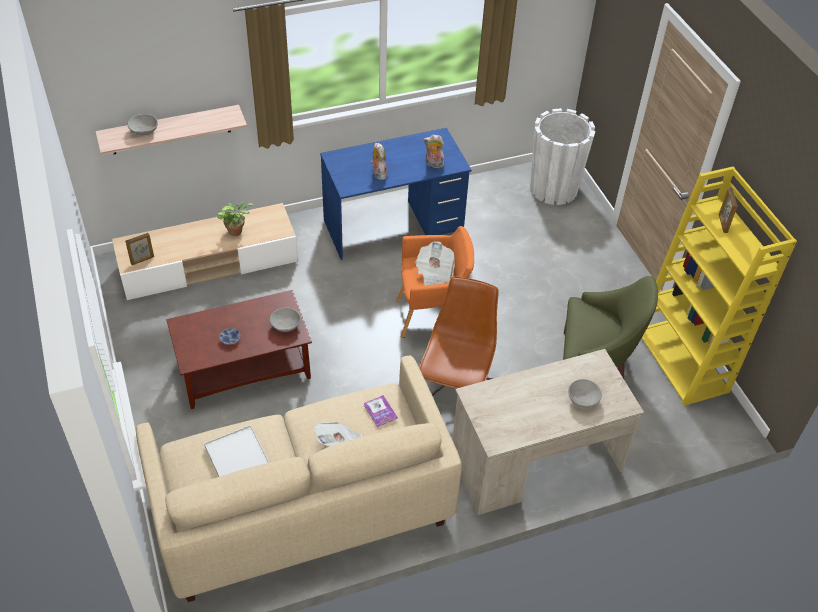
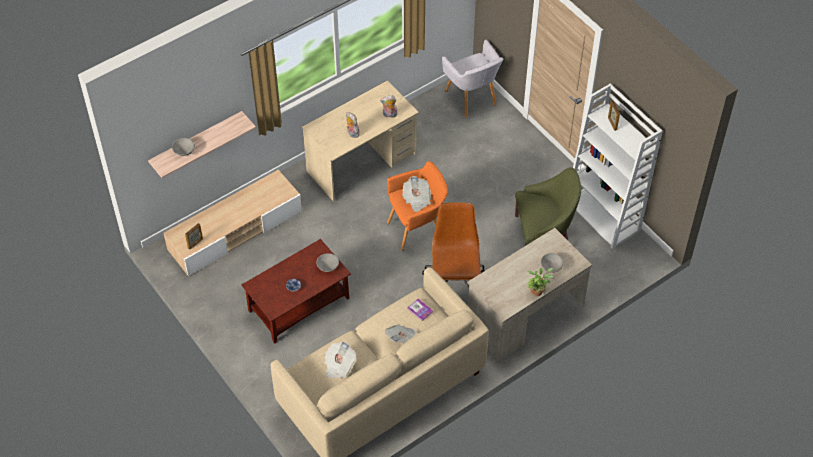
camera: 15 degrees left, 5 degrees up
white tray [204,425,269,477] -> newspaper [324,341,357,378]
potted plant [217,202,253,236] -> potted plant moved to [527,268,554,297]
blue desk [320,128,472,260] -> beige desk [302,81,419,202]
white planter [530,108,596,205] -> grey armchair [442,40,503,118]
yellow bookcase [642,166,797,406] -> white bookcase [573,83,663,249]

